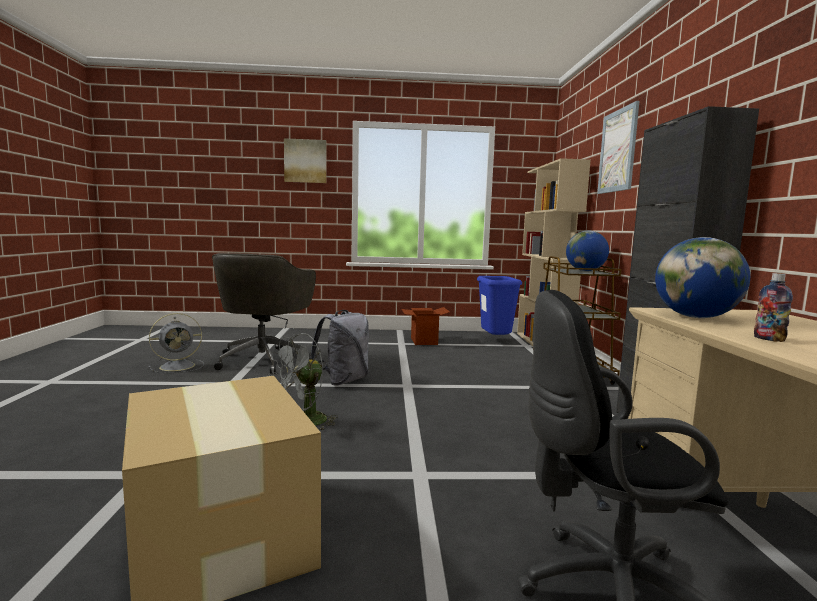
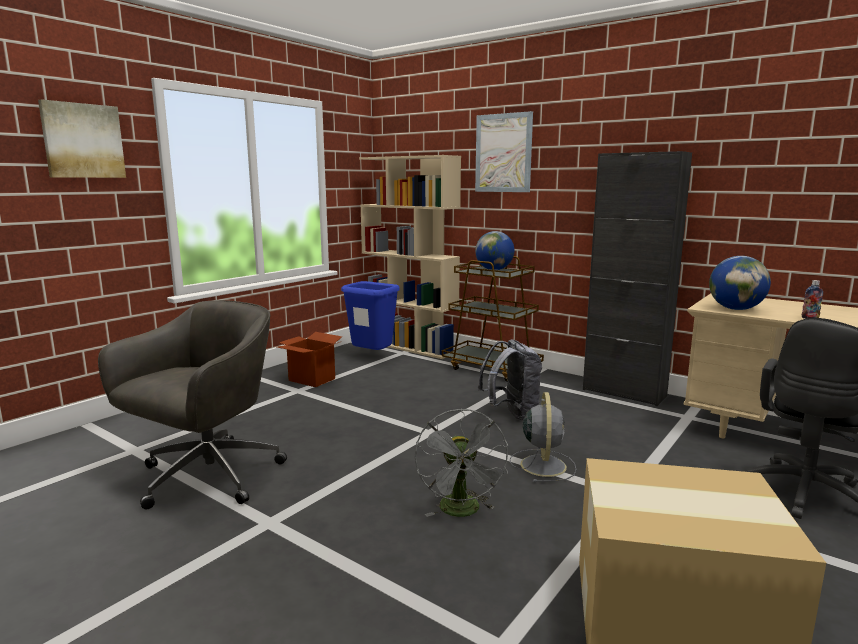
camera: 50 degrees left, 5 degrees up
grey fan [148,313,204,373] -> grey fan moved to [510,392,577,482]
grey office chair [212,253,316,374] -> grey office chair turned 105 degrees counterclockwise [98,300,287,510]
grey backpack [309,310,369,385] -> grey backpack moved to [478,339,542,421]

